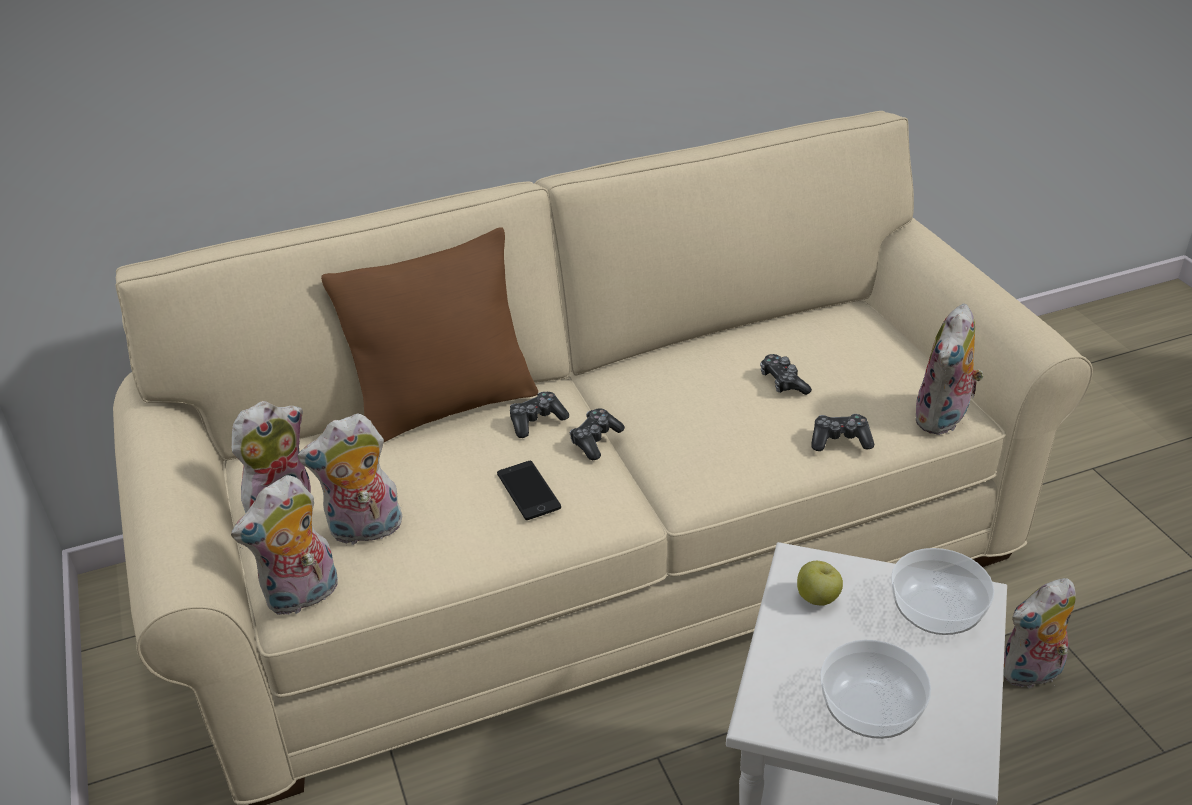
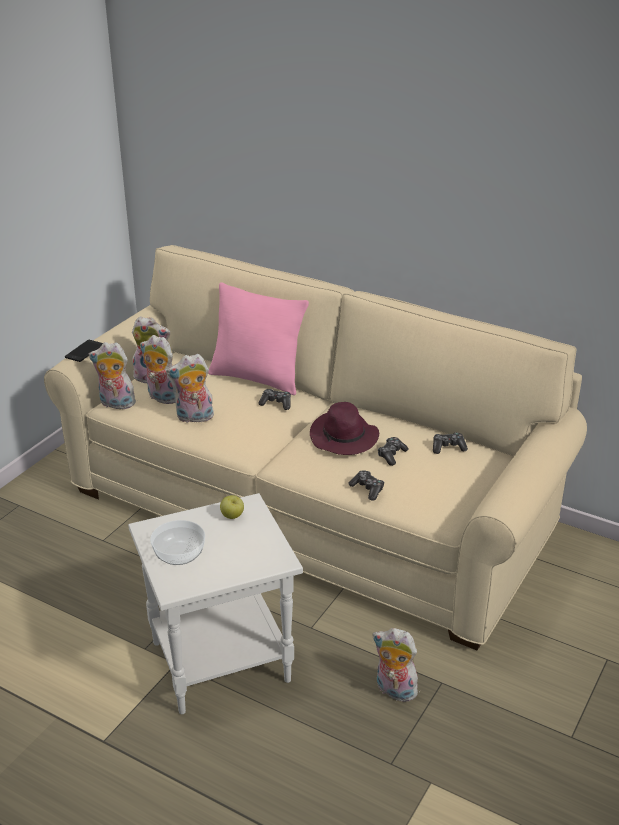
camera: 50 degrees right, 5 degrees down
brown pillow [321,227,538,442] -> pink pillow [208,282,309,395]
phone [497,461,561,520] -> phone moved to [65,340,103,362]
game controller [570,408,625,460] -> game controller moved to [433,432,468,454]
bowl [891,548,995,635] -> none
plush toy [916,303,984,435] -> plush toy moved to [166,354,214,423]
none -> purple hat [310,402,379,455]

